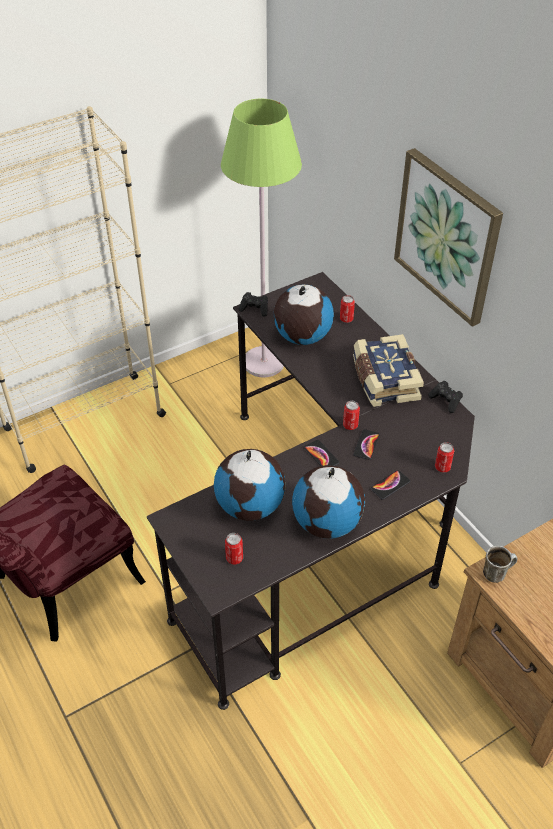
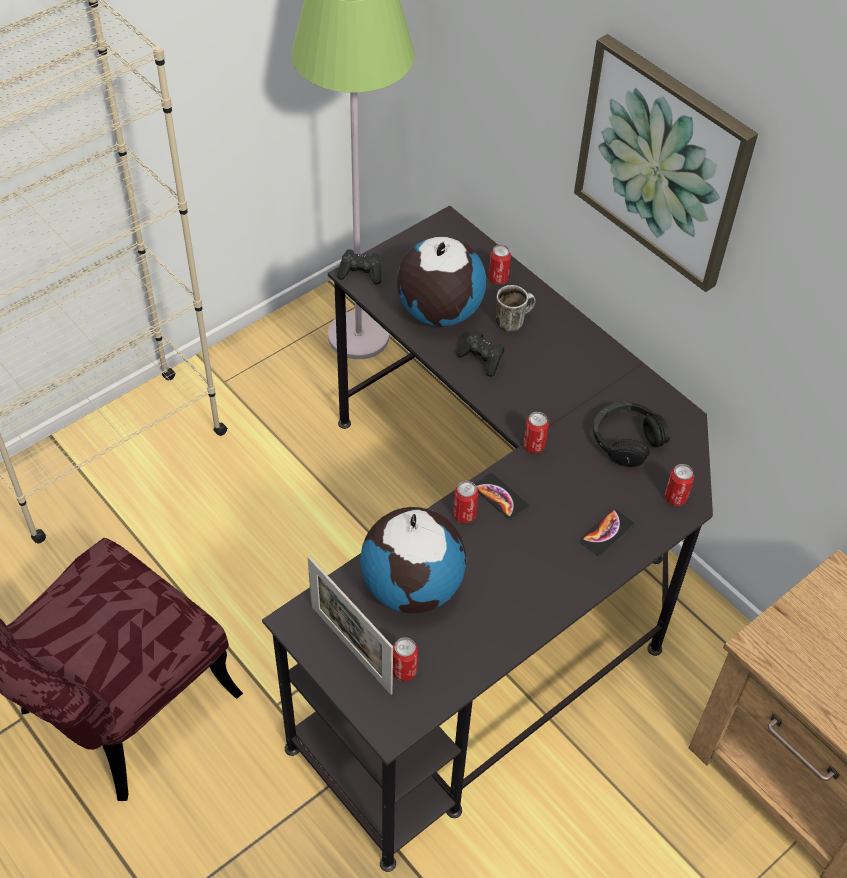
camera: 10 degrees left, 5 degrees up
globe [292,465,365,538] -> none
book [353,334,424,407] -> none
phone [353,429,380,460] -> none
black game controller [428,381,463,413] -> black game controller moved to [456,331,504,377]
mug [483,546,517,583] -> mug moved to [496,285,536,332]
none -> picture frame [308,556,393,695]
none -> can [453,481,478,523]
none -> black headphones [593,402,670,467]

